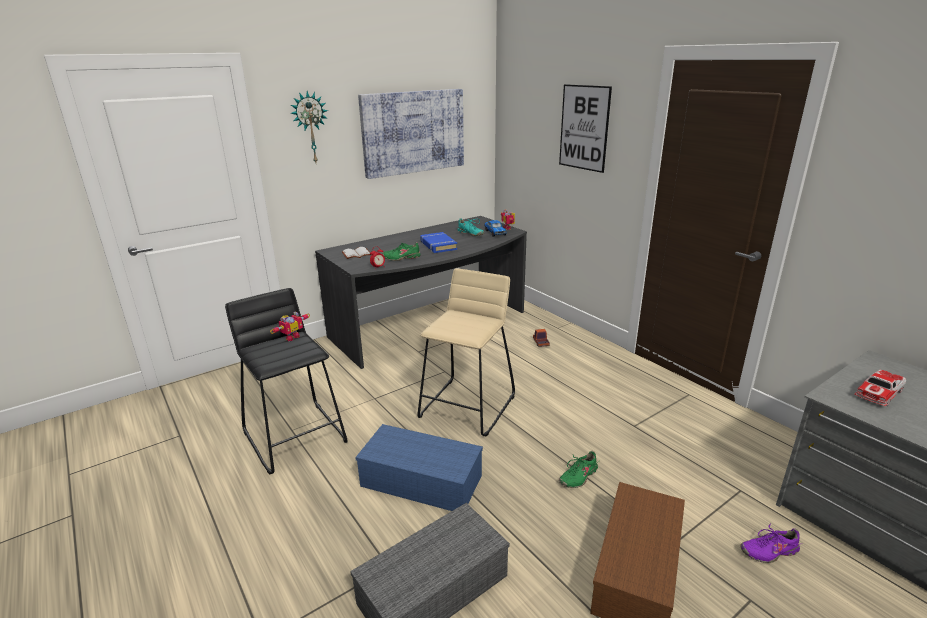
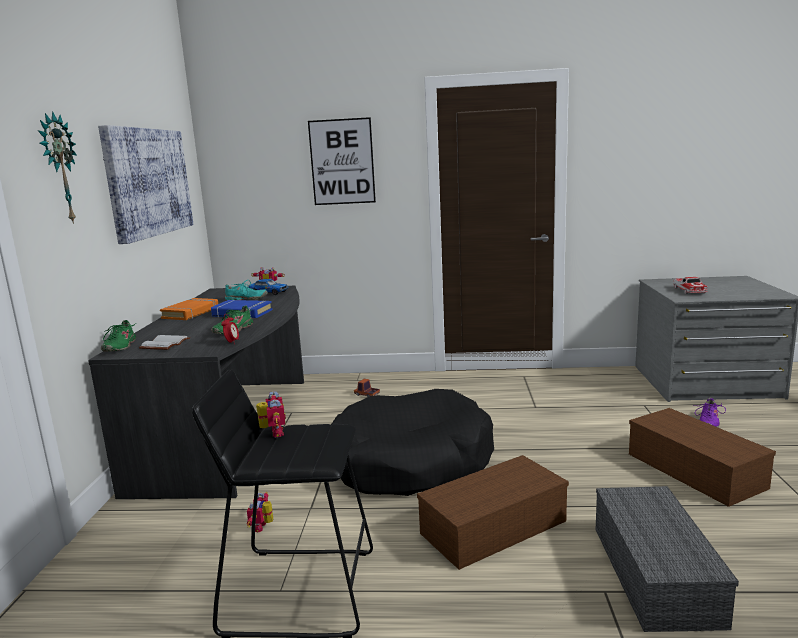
camera: 50 degrees left, 10 degrees down
blue storage box [355,424,483,511] -> brown storage box [417,455,569,570]
beige stool [417,268,515,436] -> black dog bed [331,389,494,496]
green shoe [559,451,598,488] -> green shoe moved to [101,320,136,352]
none -> orange book [160,298,218,320]
none -> toy robot [247,492,273,532]

